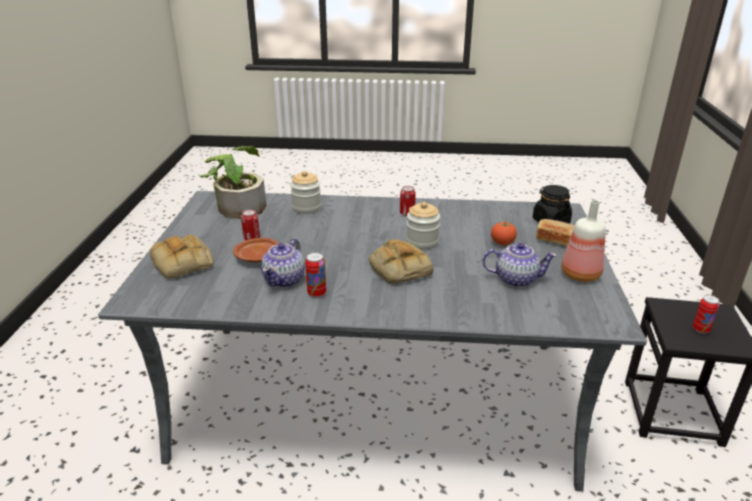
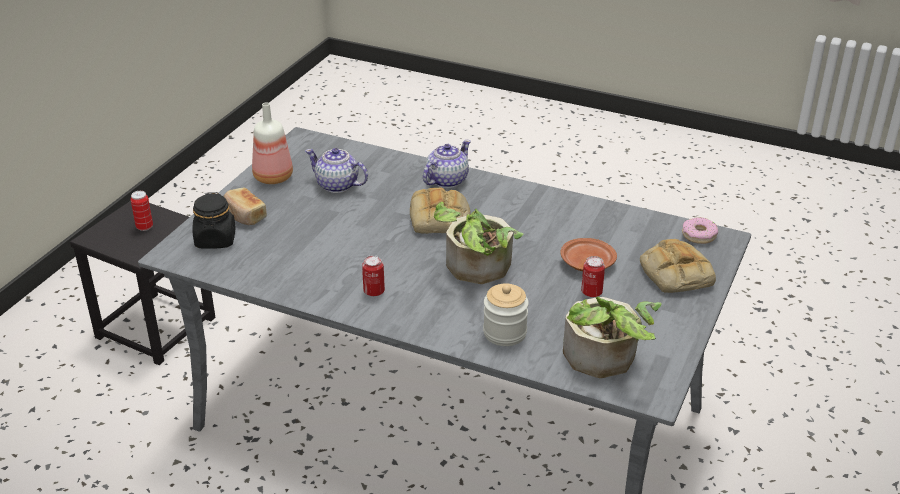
camera: 160 degrees left, 5 degrees up
teapot [261,238,305,288] -> teapot moved to [423,140,471,188]
can [305,252,326,298] -> none
jar [406,202,440,250] -> none
tomato [491,221,517,245] -> none
none -> potted plant [434,202,523,284]
none -> donut [682,217,718,244]

